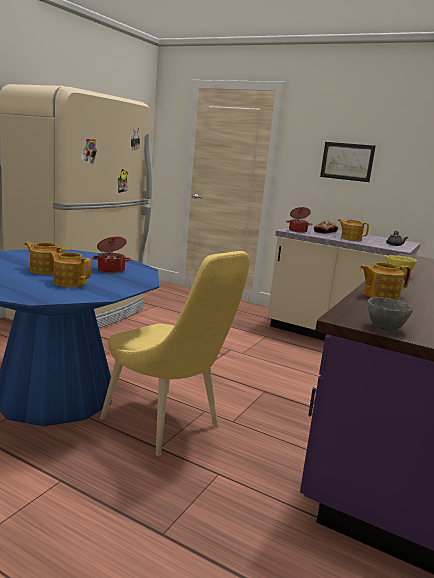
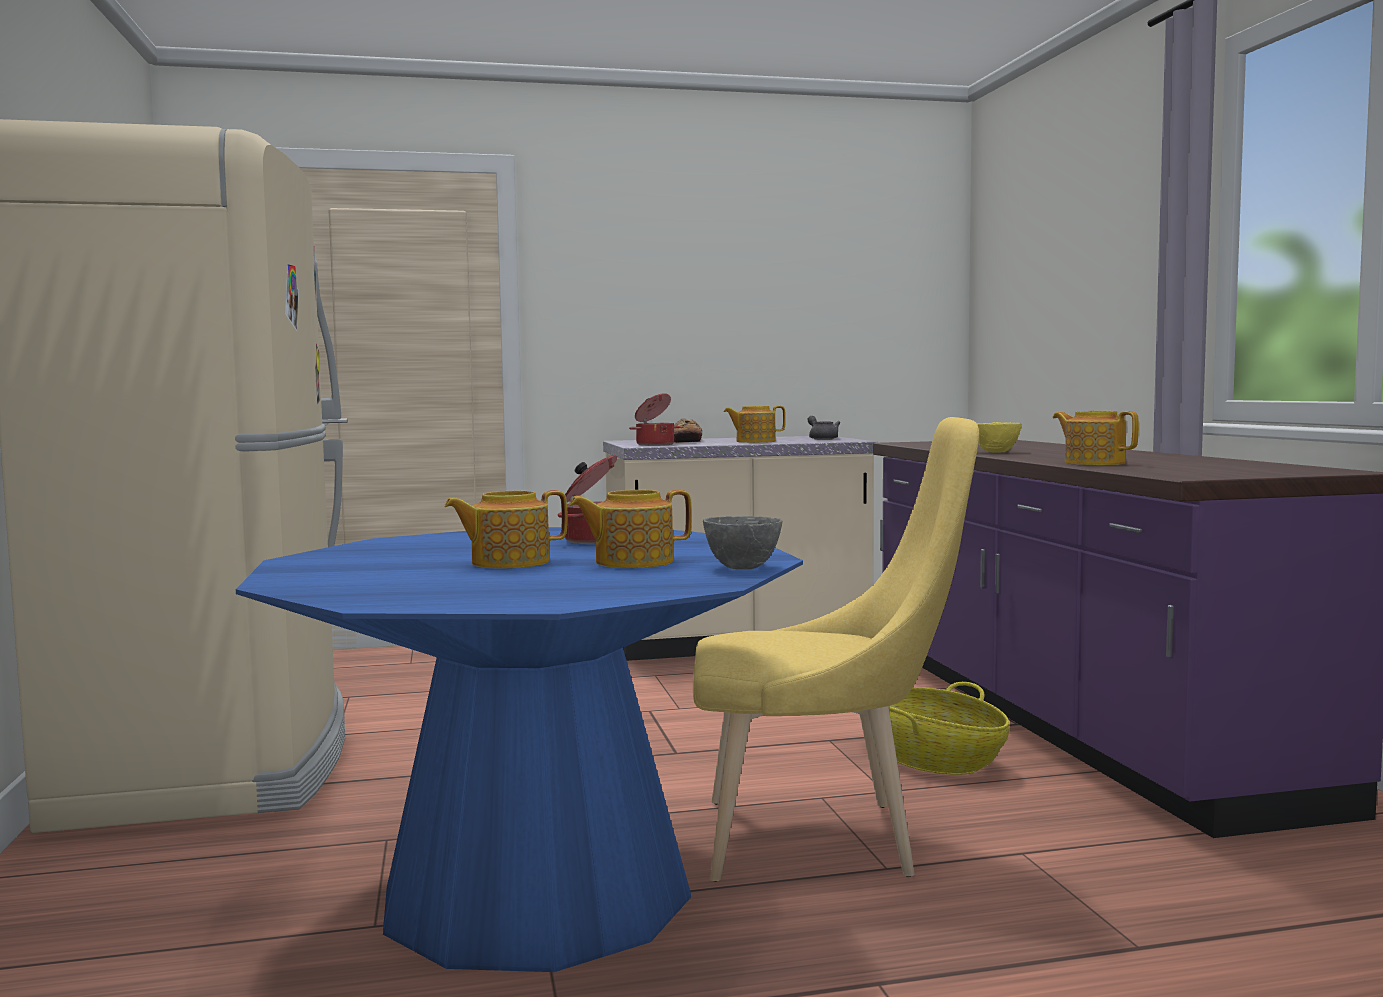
camera: 40 degrees left, 10 degrees down
picture [320,142,376,182] -> none
teapot [360,262,411,300] -> teapot turned 105 degrees clockwise [1053,411,1139,465]
grey bowl [368,297,413,331] -> grey bowl moved to [703,516,782,569]
none -> basket [889,682,1009,775]

